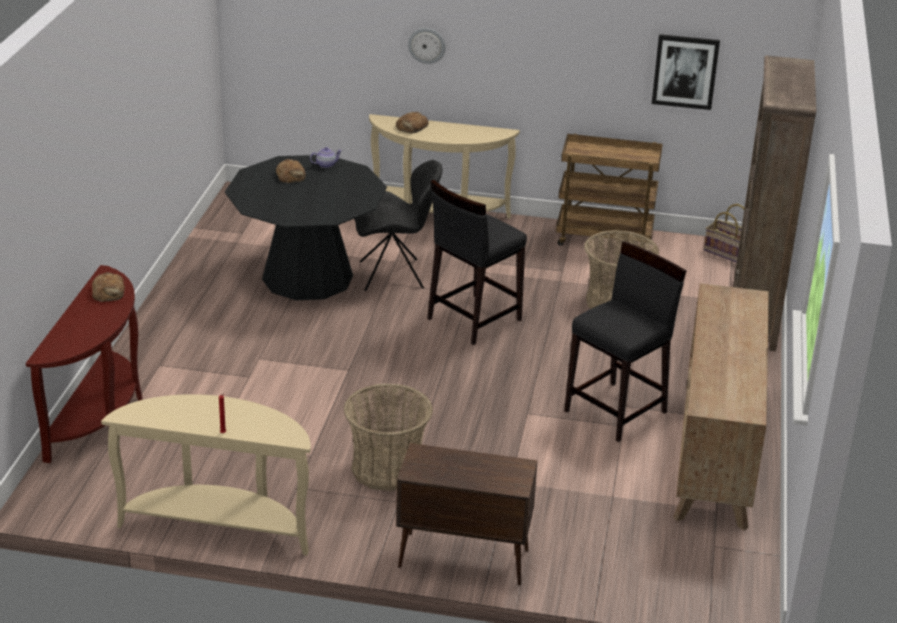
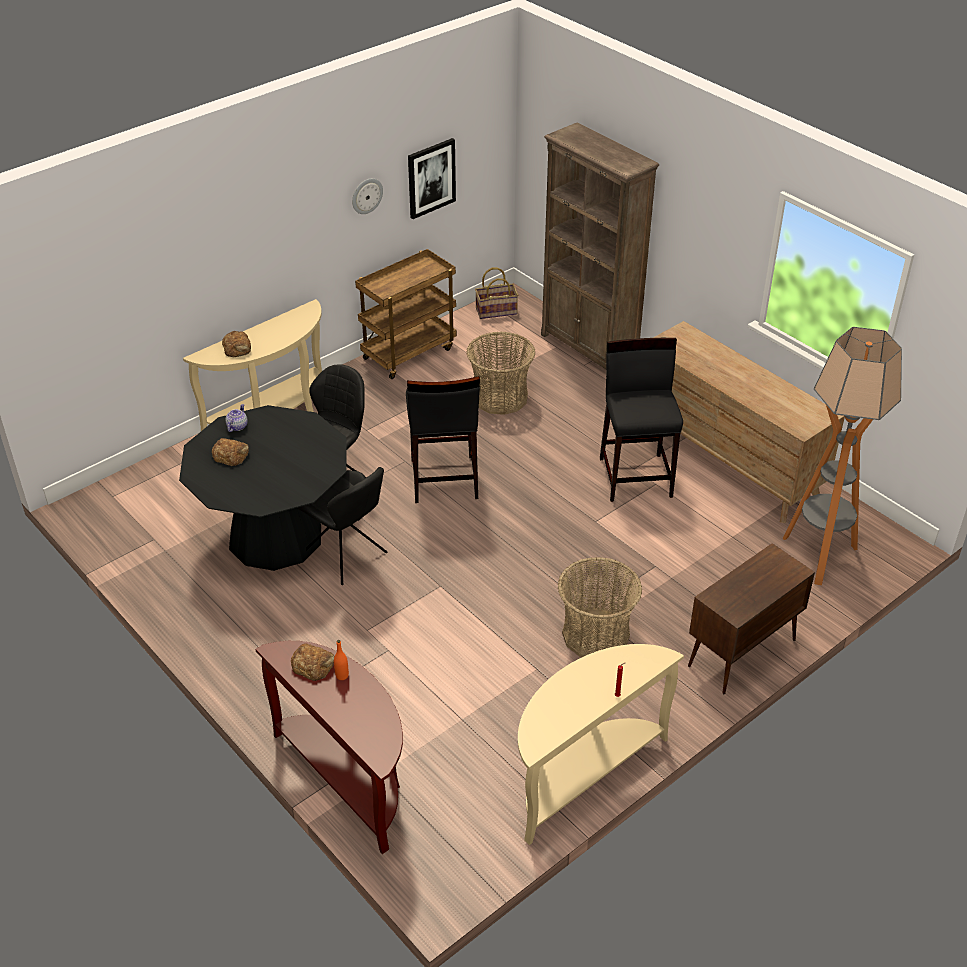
camera: 50 degrees left, 10 degrees up
wall clock [408,28,446,64] -> wall clock moved to [352,178,383,214]
none -> black chair [297,467,387,585]
none -> orange bottle [334,640,349,680]
none -> floor lamp [782,327,902,585]

